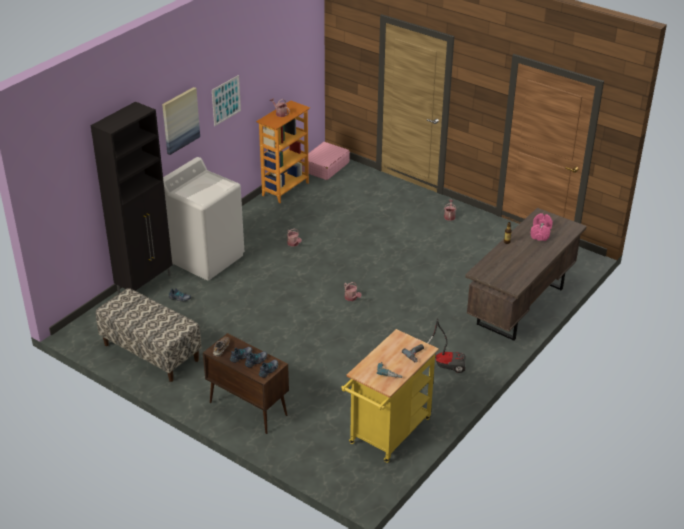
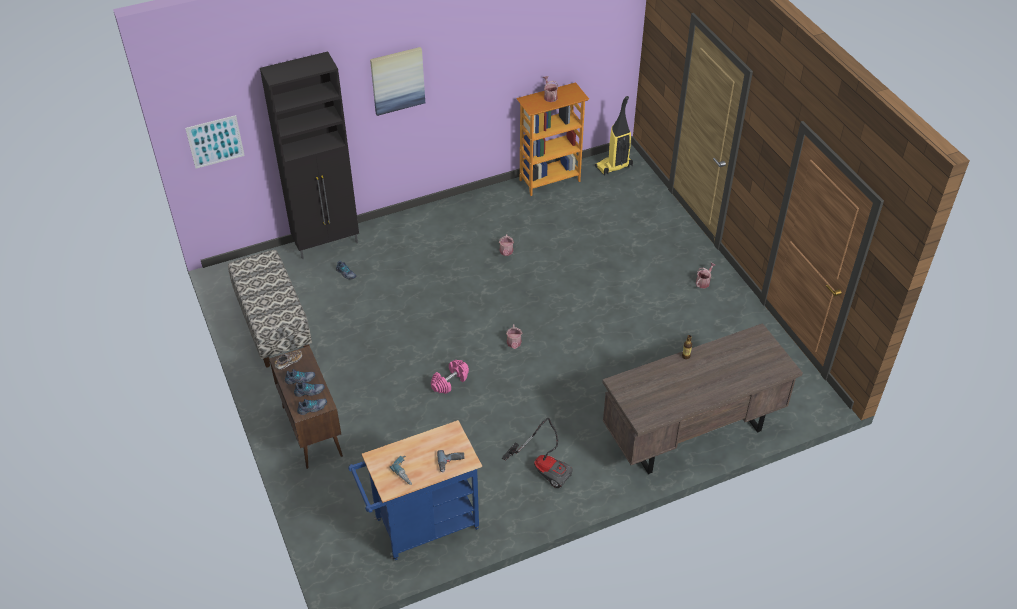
camera: 30 degrees right, 10 degrees up
white washing machine [163,157,244,281] -> none
picture [212,75,241,126] -> picture moved to [185,115,245,169]
pink suitcase [301,142,350,180] -> vacuum cleaner [595,96,633,176]
yellow cart [341,329,439,463] -> blue cart [348,420,482,560]
pink dumbbell [530,213,553,241] -> pink dumbbell moved to [431,360,469,394]

